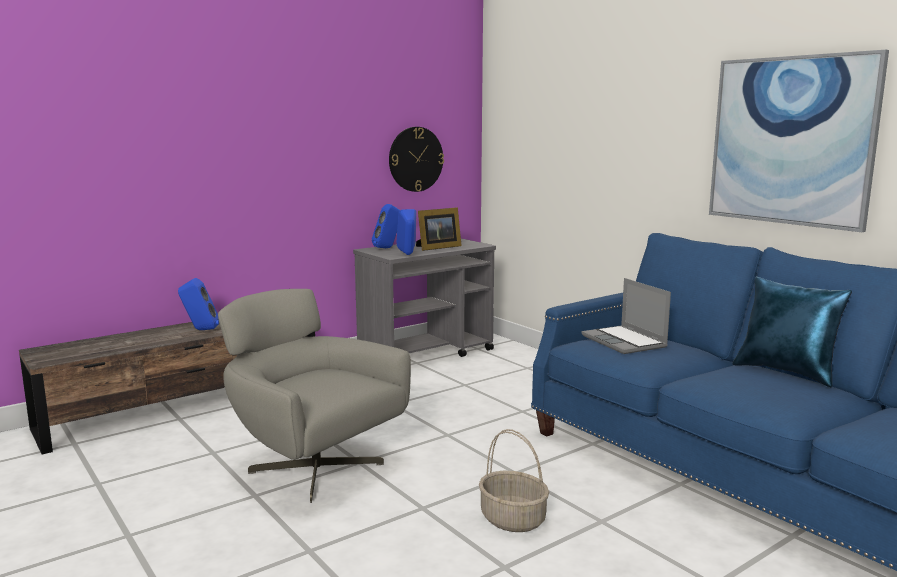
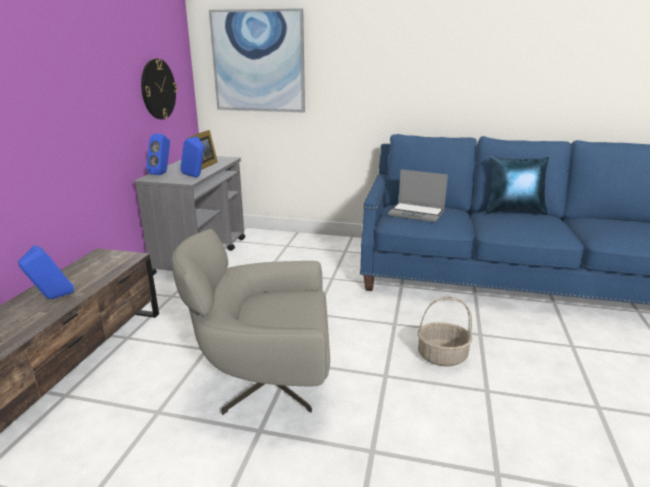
camera: 40 degrees left, 10 degrees up
picture [709,50,889,232] -> picture moved to [209,8,305,112]

